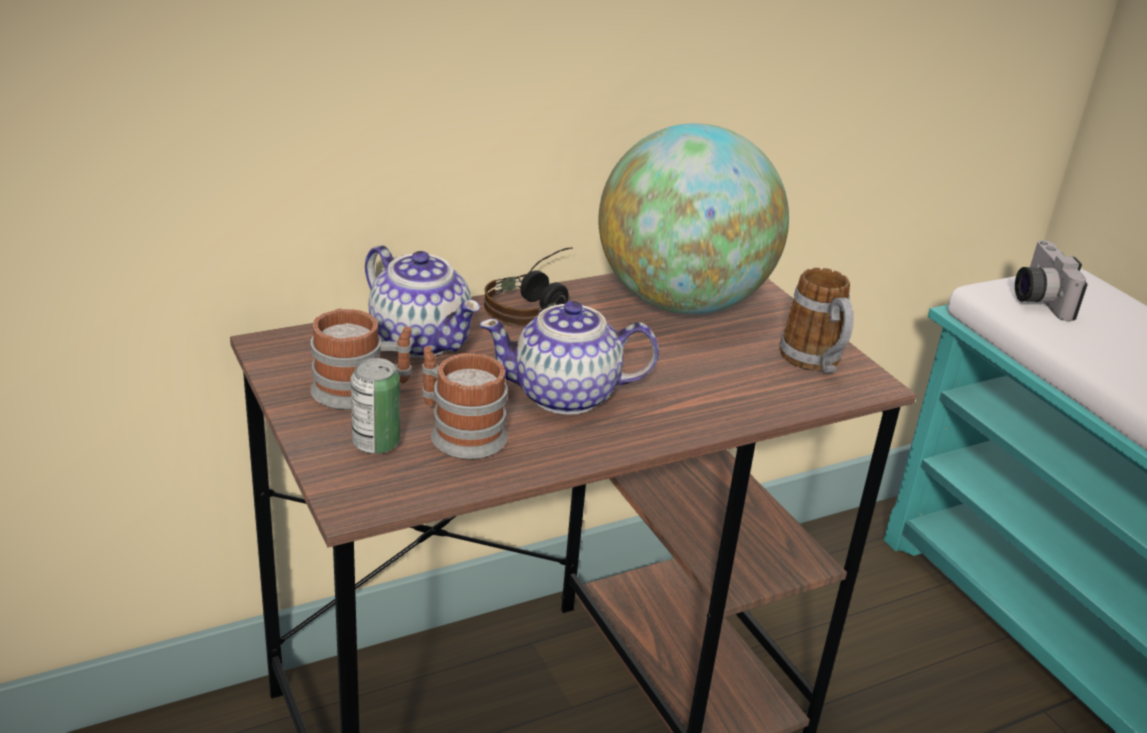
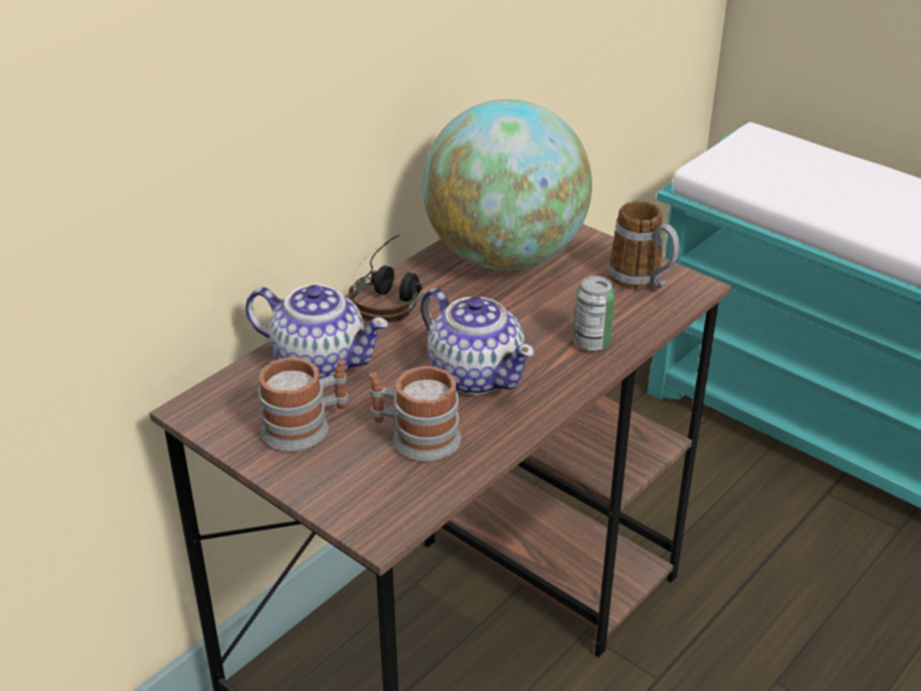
camera: 20 degrees left, 5 degrees up
can [351,358,400,454] -> can moved to [574,276,615,351]
teapot [479,301,659,415] -> teapot turned 105 degrees counterclockwise [421,288,535,395]
camera [1015,240,1088,321] -> none

